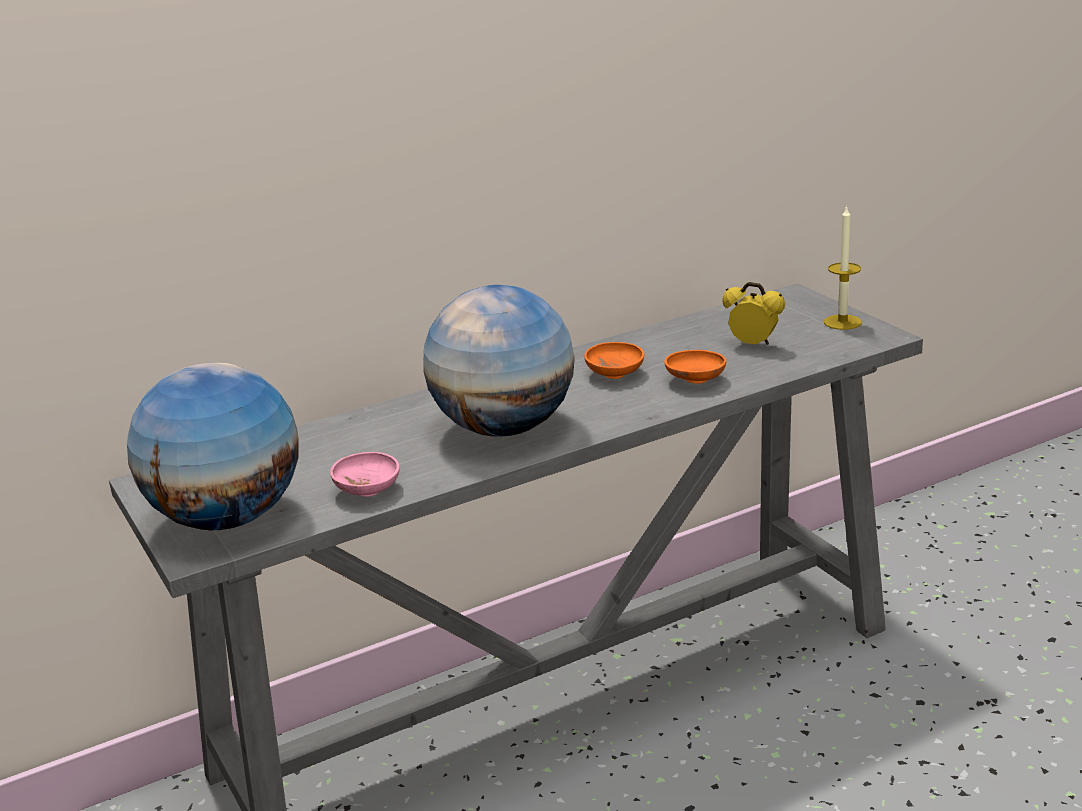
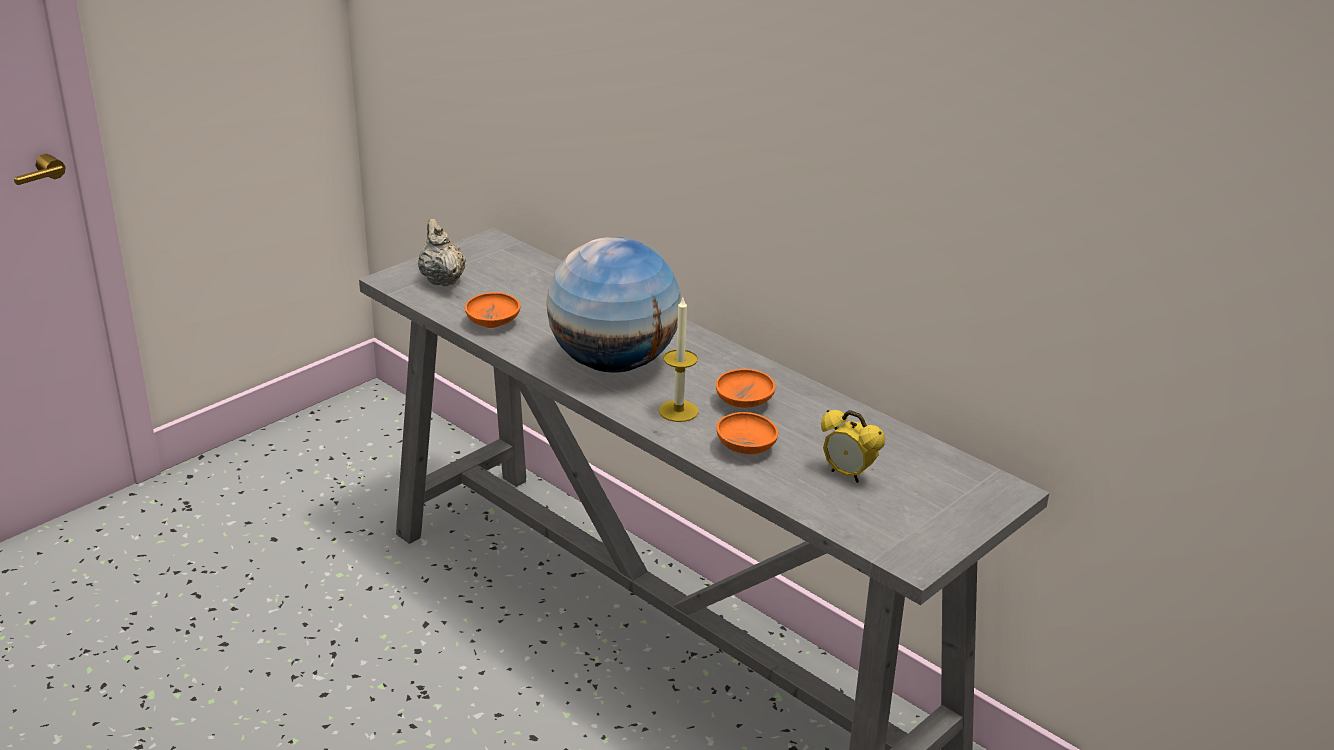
camera: 70 degrees right, 5 degrees up
globe [127,362,299,530] -> beige teapot [418,219,466,286]
pink bowl [330,452,400,497] -> orange bowl [465,292,521,328]
alarm clock [722,282,785,345] -> alarm clock turned 120 degrees clockwise [821,410,885,483]
candle [824,205,862,330] -> candle moved to [659,298,699,422]

